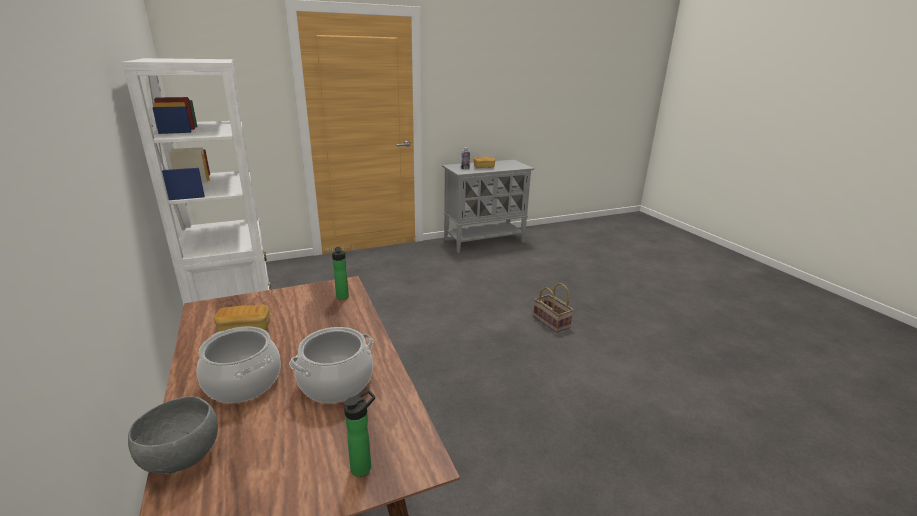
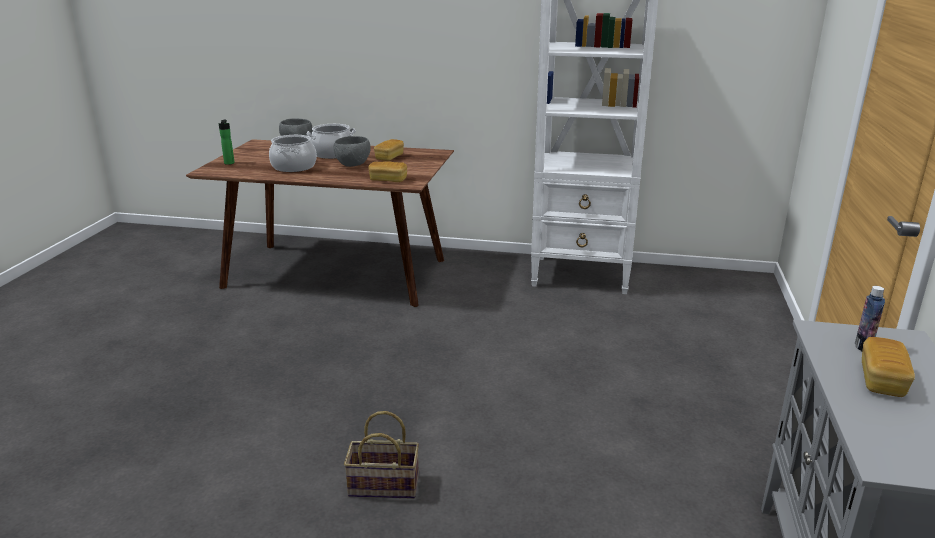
camera: 125 degrees right, 0 degrees up
bottle [332,247,349,300] -> bread [368,161,407,182]
none -> grey bowl [334,136,371,167]

